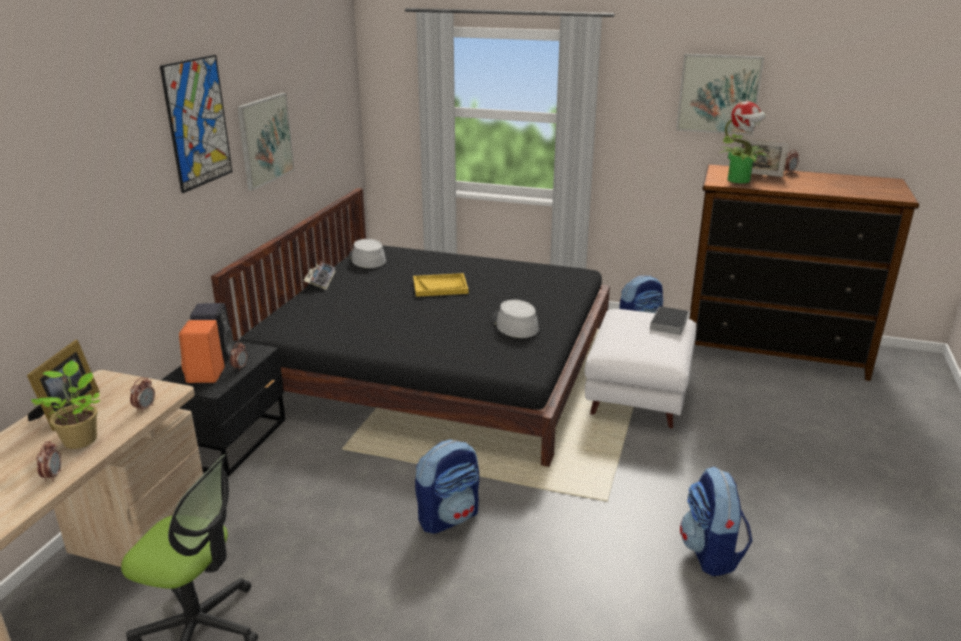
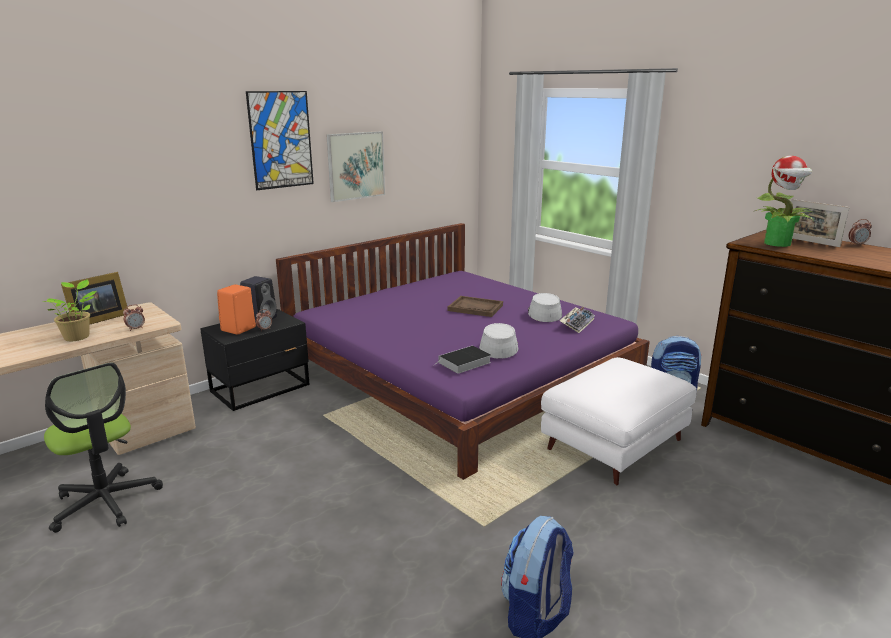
camera: 30 degrees right, 5 degrees down
alarm clock [36,441,61,481] -> none
black bed [211,188,610,467] -> purple bed [276,223,650,480]
keyboard [303,261,335,290] -> keyboard moved to [559,307,595,333]
grey hat [349,239,386,268] -> grey hat moved to [528,293,562,322]
yellow tray [413,273,468,297] -> brown tray [448,296,503,317]
backpack [415,439,479,534] -> none
book [650,306,689,335] -> book moved to [433,346,491,374]
picture [676,54,764,135] -> none

